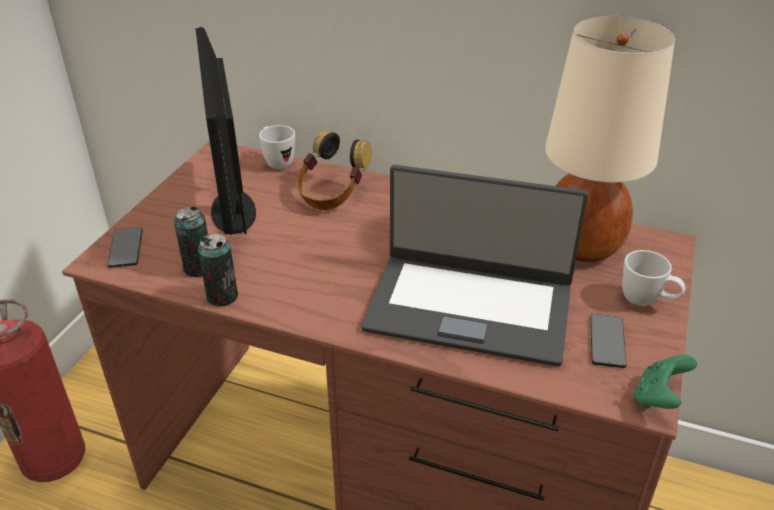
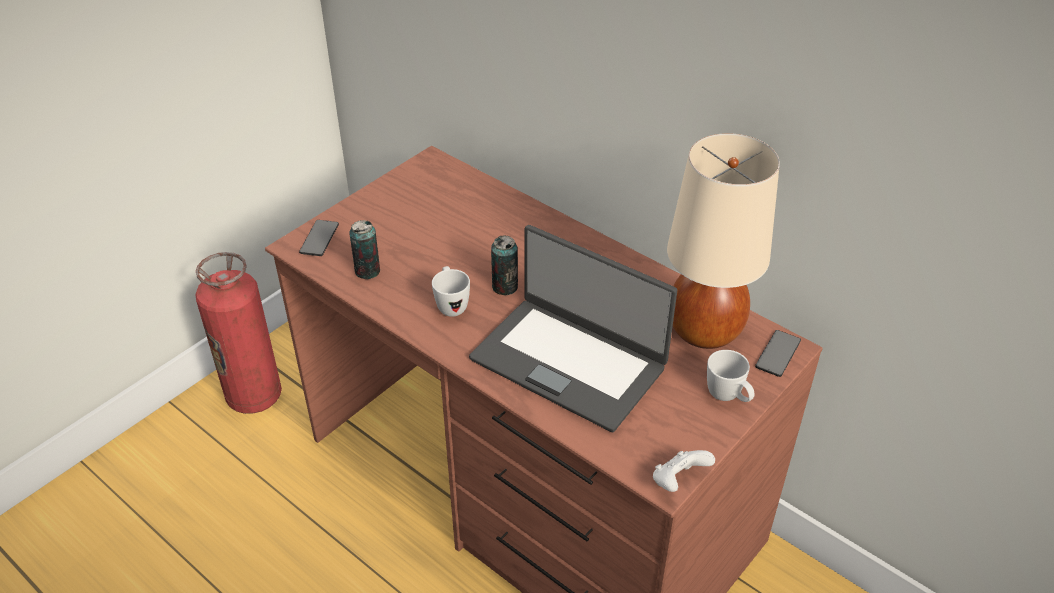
camera: 20 degrees right, 5 degrees up
monitor [196,27,256,235] -> none
can [198,233,238,306] -> can moved to [491,236,518,295]
white mug [259,125,295,169] -> white mug moved to [432,266,470,317]
headphones [296,130,372,210] -> none
phone [590,314,627,368] -> phone moved to [755,330,801,377]
green game controller [634,355,697,409] -> white game controller [653,450,715,492]

